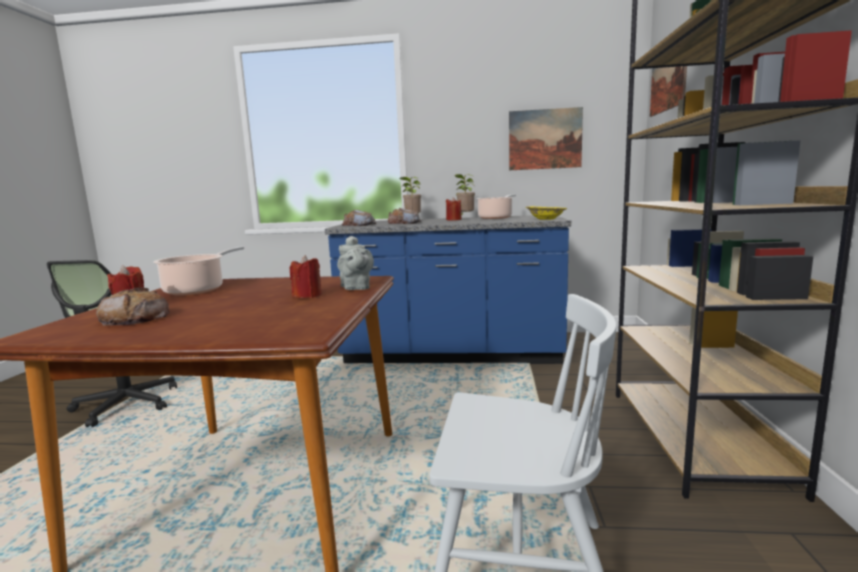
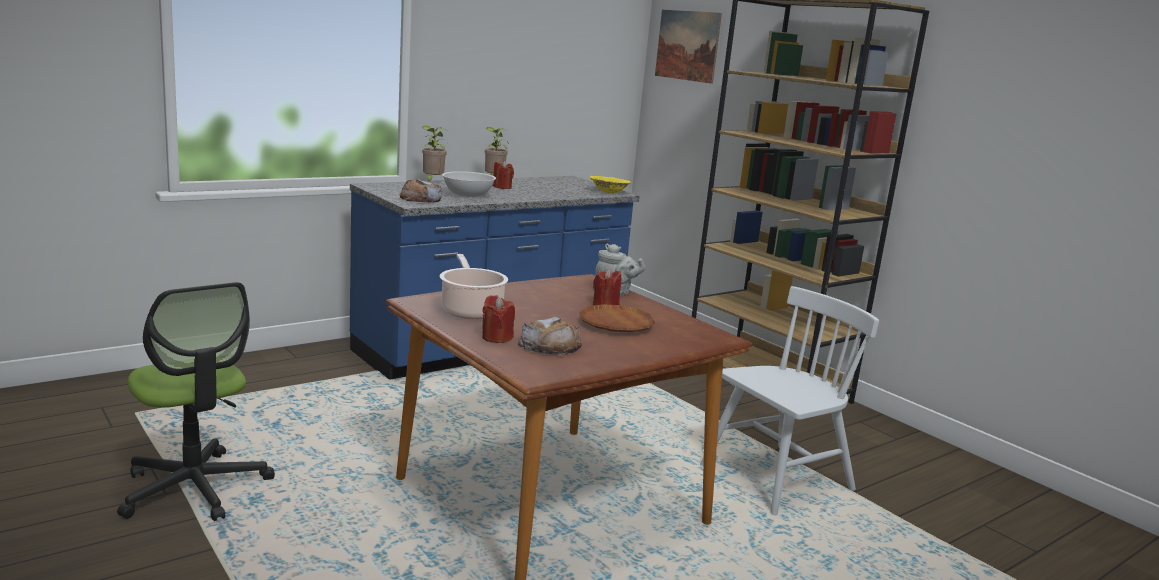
camera: 45 degrees left, 5 degrees up
bread [388,208,421,224] -> white bowl [442,171,496,197]
cooking pot [476,194,516,219] -> none
picture [509,107,583,170] -> none
none -> brown plate [579,304,655,332]

